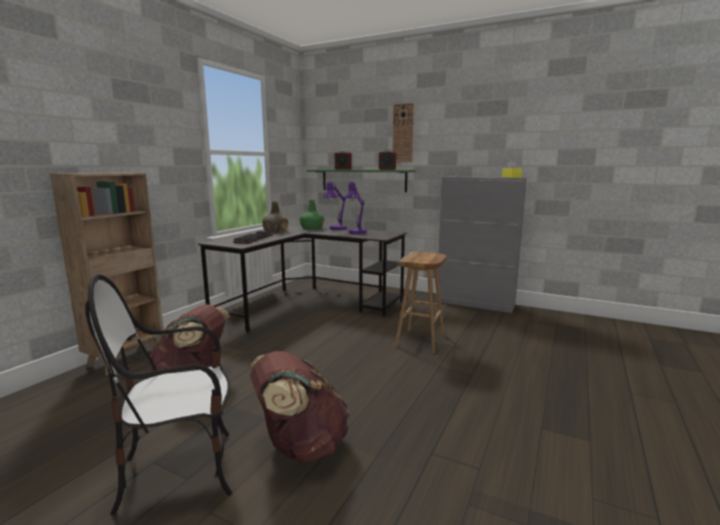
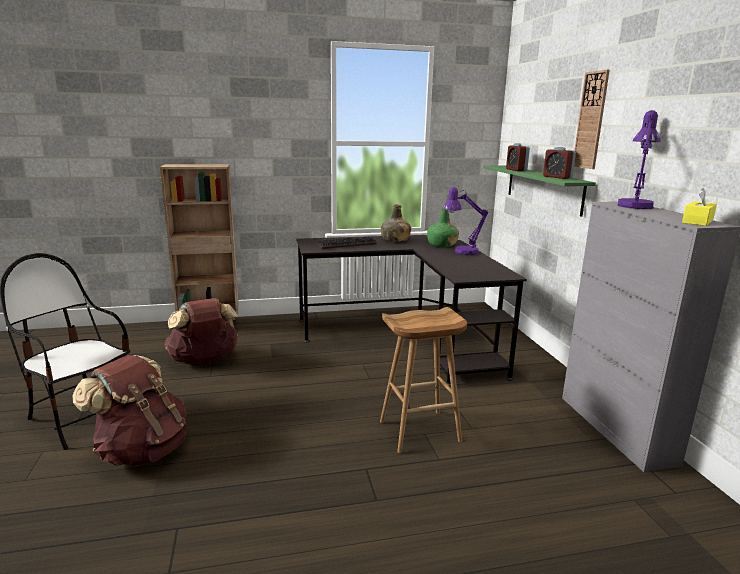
camera: 50 degrees right, 5 degrees up
purple table lamp [345,181,367,235] -> purple table lamp moved to [618,110,661,209]

